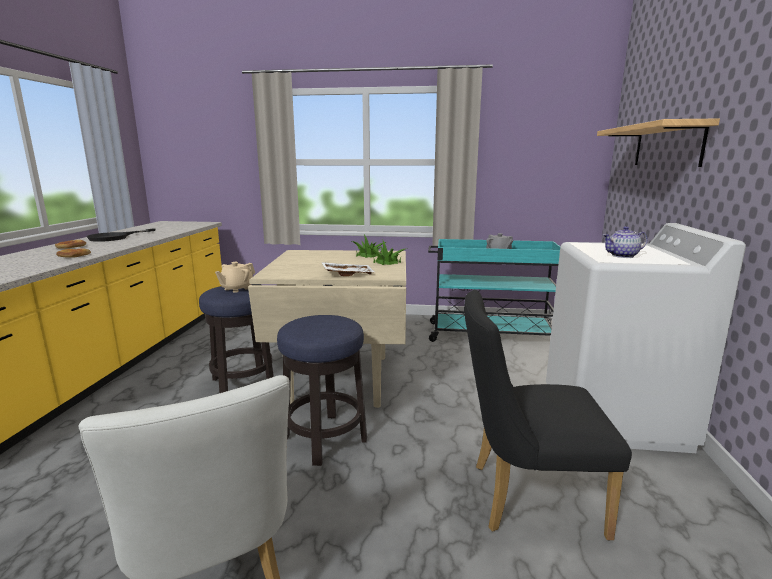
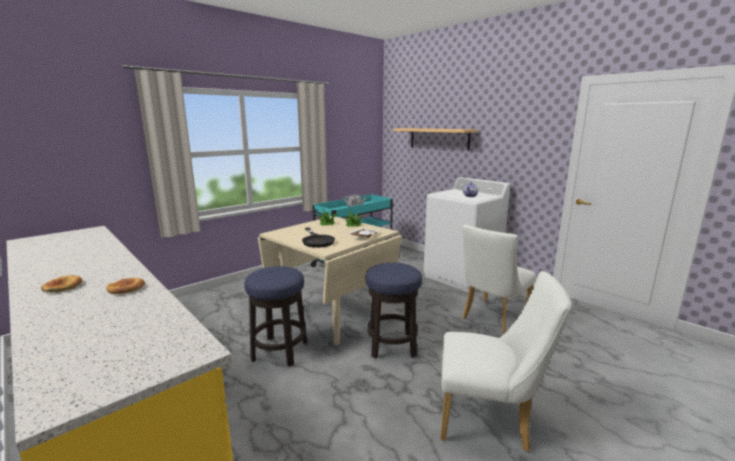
camera: 50 degrees left, 0 degrees up
black frying pan [87,229,155,242] -> black frying pan moved to [302,227,335,248]
beige teapot [215,262,255,293] -> none
black chair [464,290,632,541] -> white chair [462,224,536,334]

